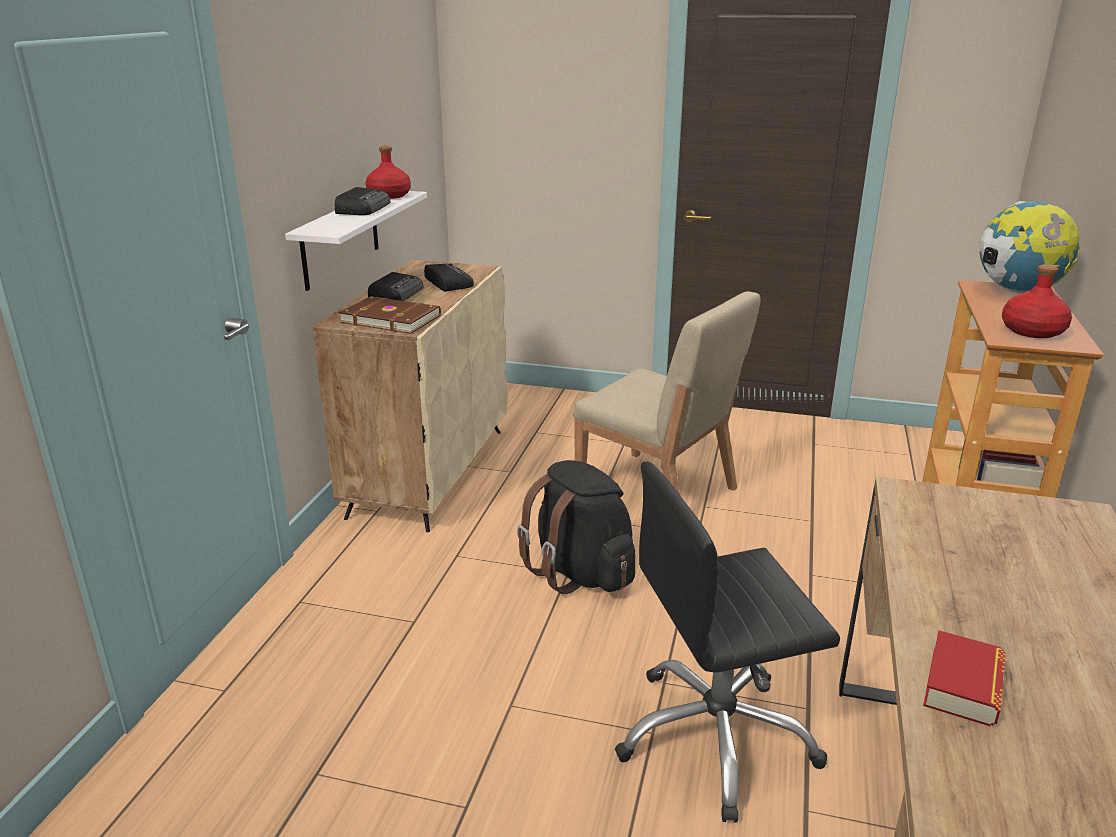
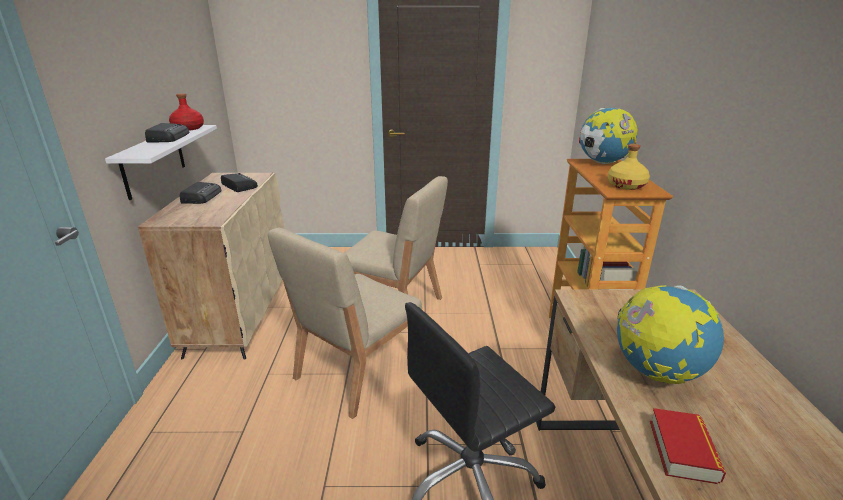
camera: 15 degrees left, 0 degrees up
brown book [338,296,441,334] -> none
black backpack [517,460,635,594] -> beige chair [268,228,422,419]
red bottle [1002,264,1072,338] -> yellow bottle [608,144,650,190]
none -> globe [617,285,724,384]

